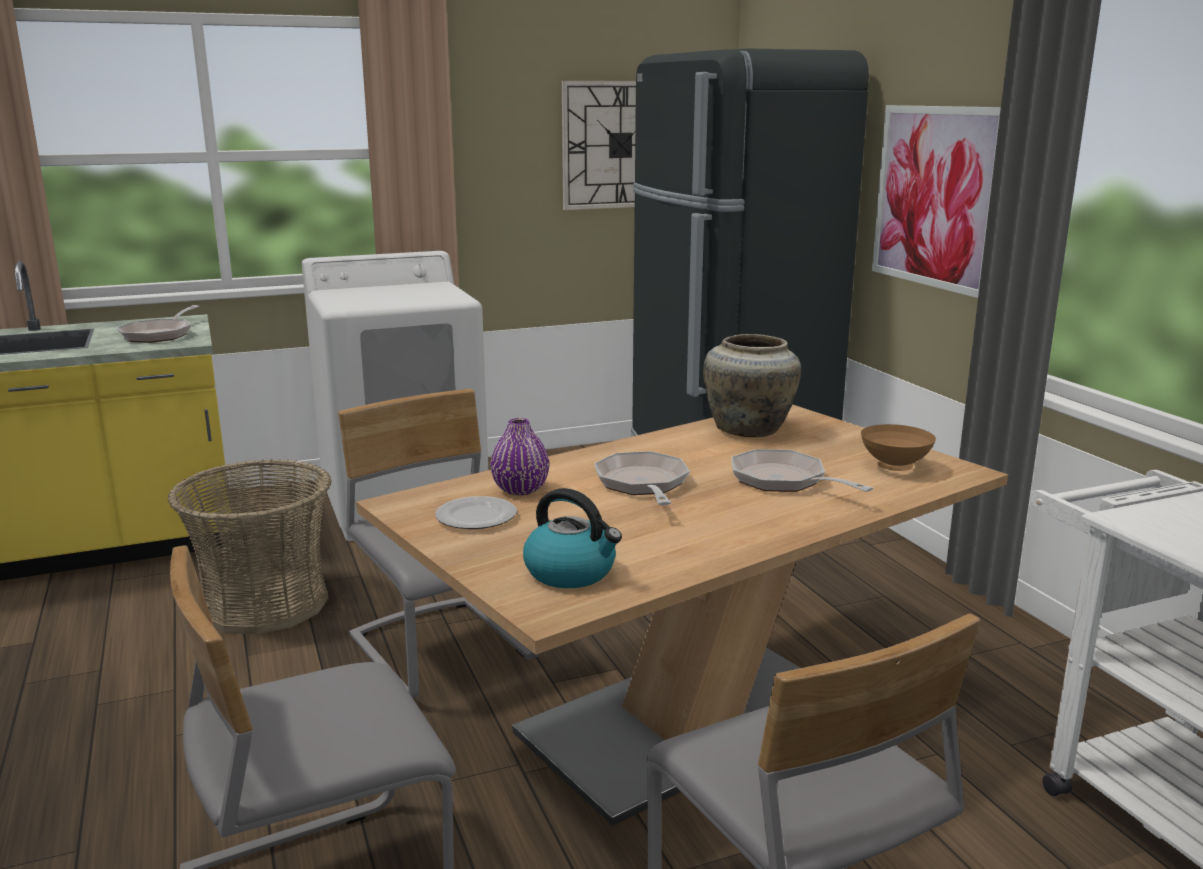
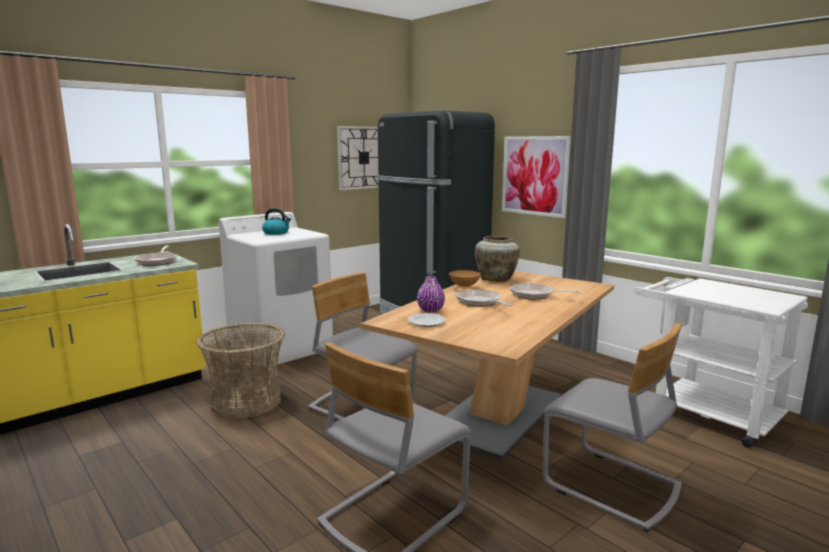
camera: 20 degrees left, 5 degrees down
kettle [523,488,622,588] -> kettle moved to [262,208,291,235]
brown bowl [861,424,936,471] -> brown bowl moved to [449,270,481,289]

